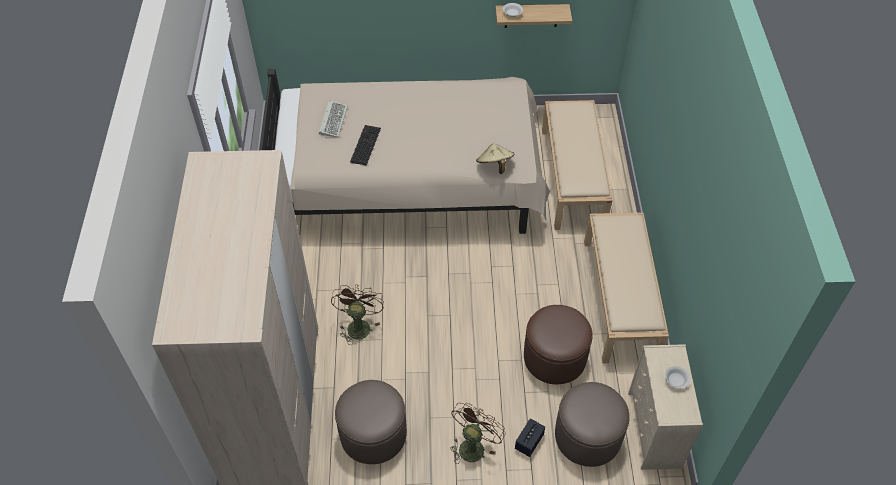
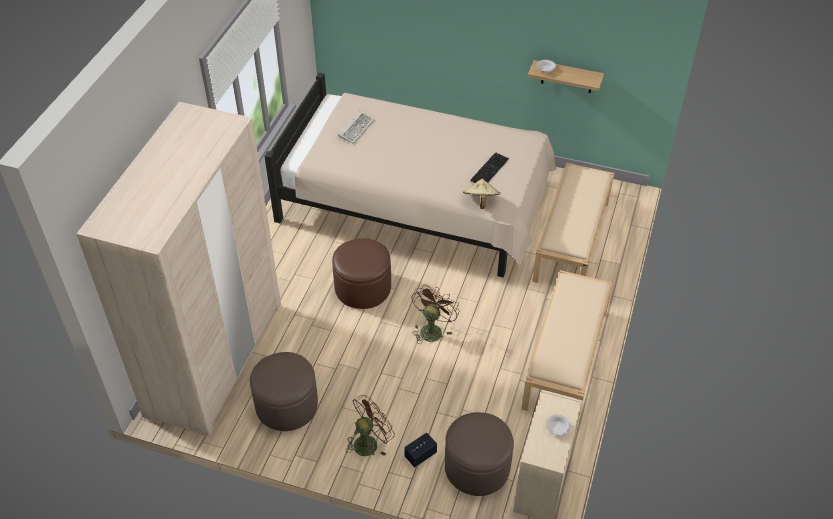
camera: 20 degrees right, 5 degrees down
brown fan [331,284,384,345] -> brown fan moved to [412,285,459,343]
keyboard [350,125,381,166] -> keyboard moved to [470,152,509,183]
brown ottoman [524,305,593,384] -> brown ottoman moved to [332,238,391,309]

